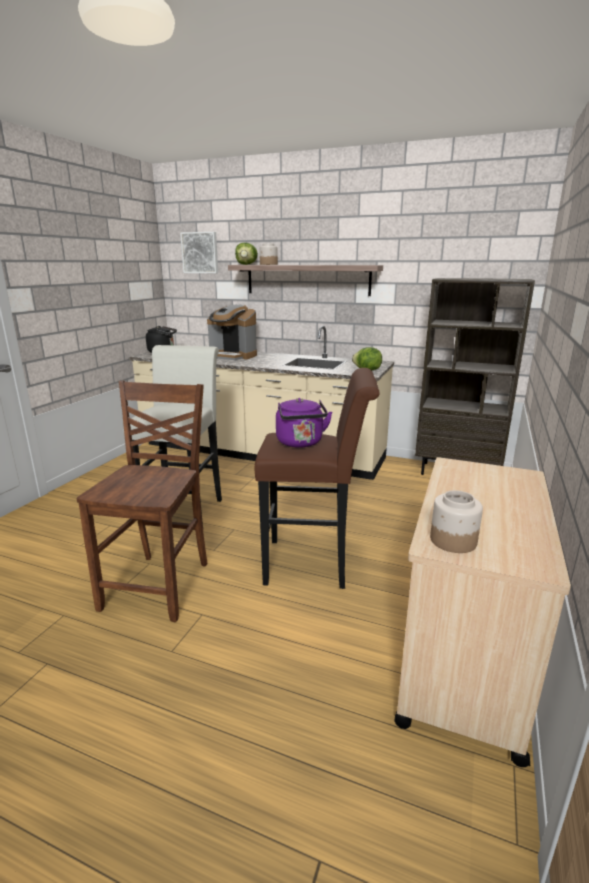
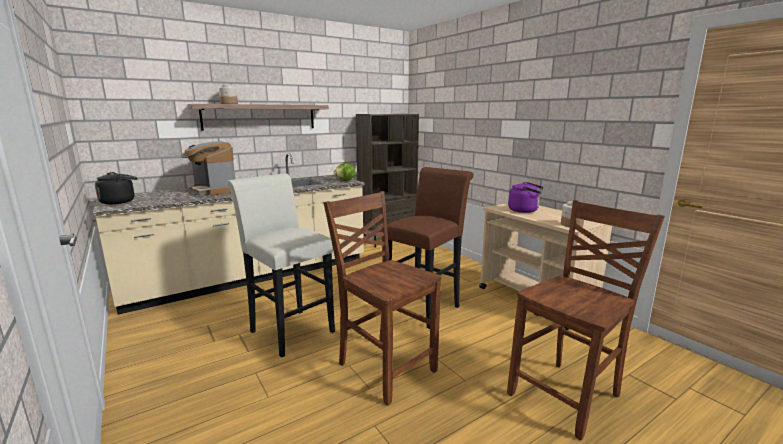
camera: 55 degrees left, 5 degrees down
picture [180,232,218,273] -> none
coffee machine [207,304,257,360] -> coffee machine turned 75 degrees clockwise [181,141,235,195]
lettuce [235,242,258,265] -> none
purple kettle [276,398,333,448] -> purple kettle moved to [508,182,543,213]
none -> brown chair [507,200,665,441]

